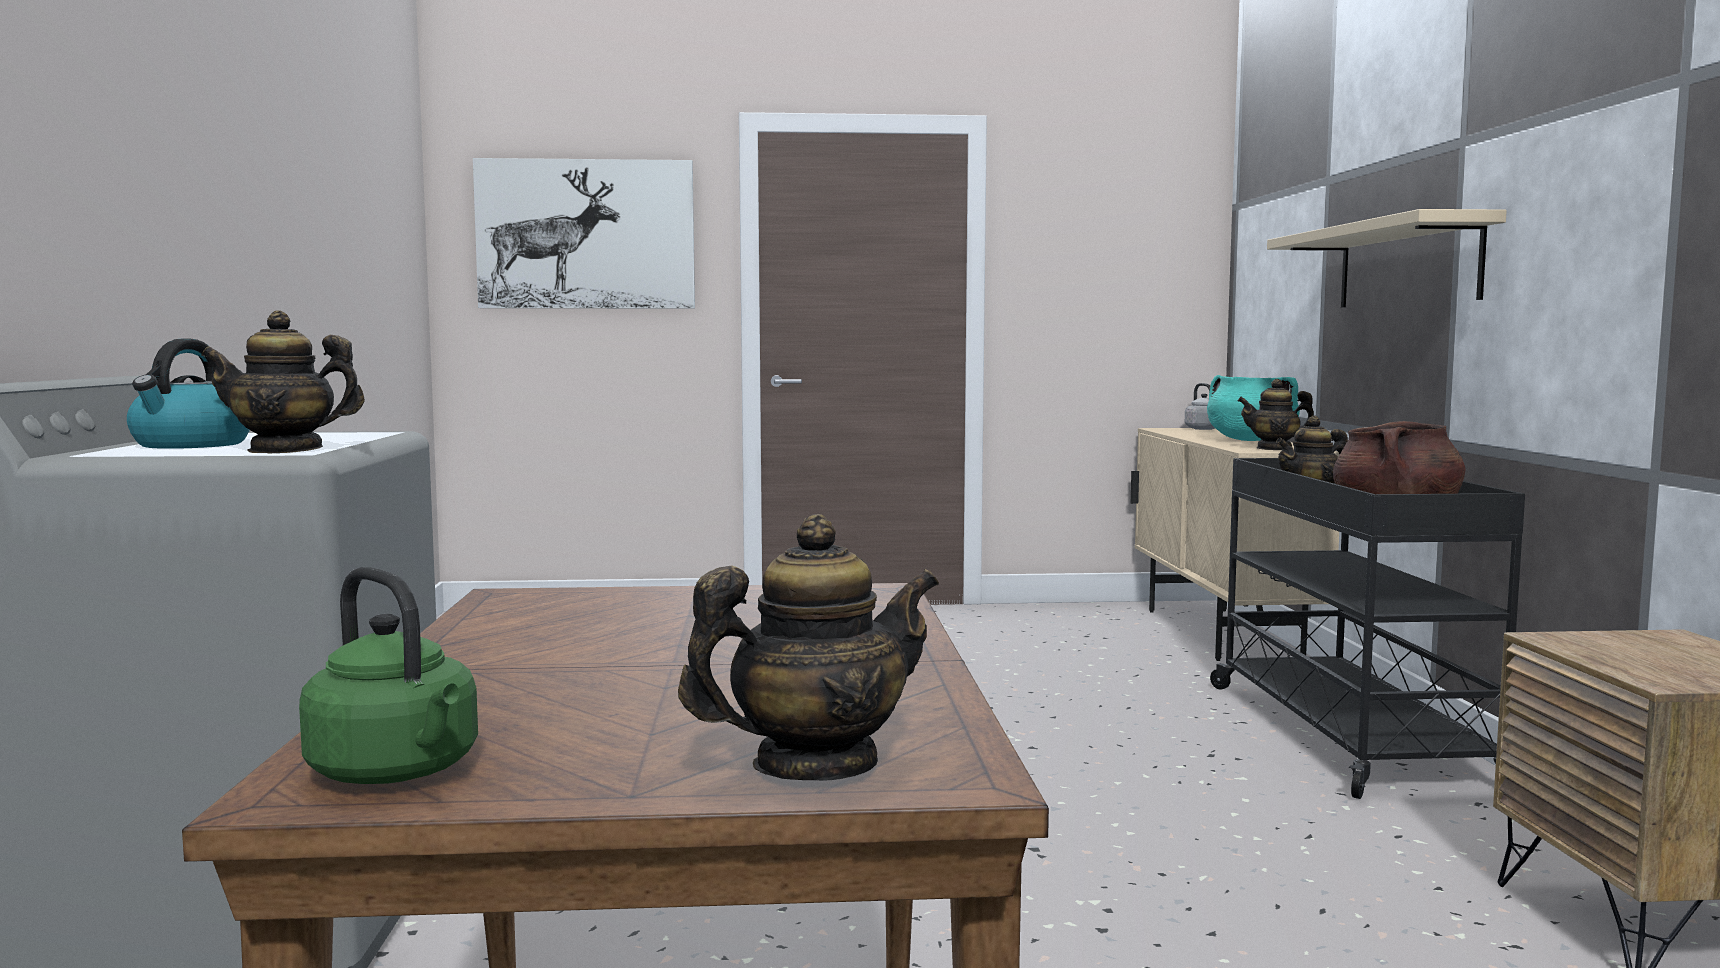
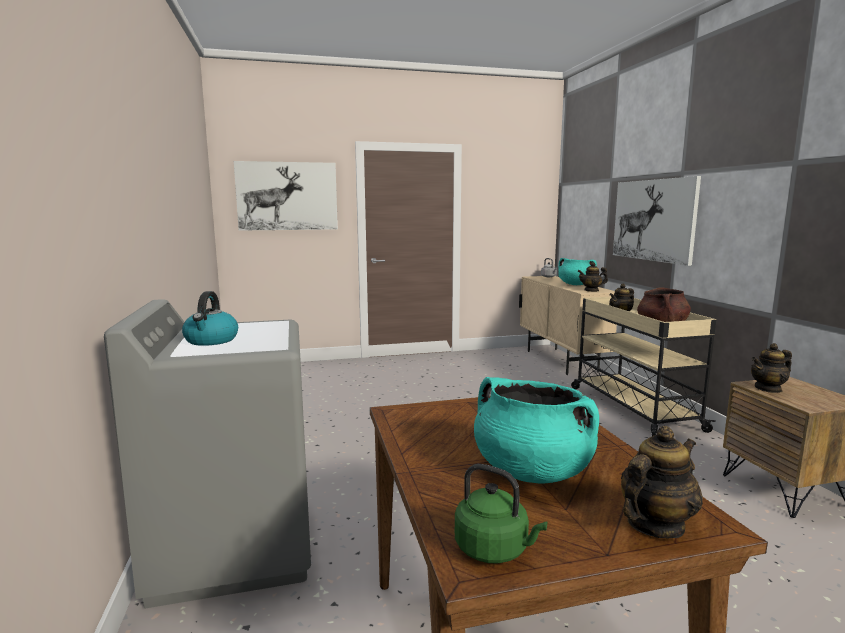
camera: 10 degrees left, 5 degrees up
teapot [201,311,365,453] -> teapot moved to [751,343,792,393]
black cart [1210,458,1525,799] -> beige cart [571,297,716,436]
beige shelf [1267,209,1507,307] -> picture [613,176,701,266]
none -> turquoise cooking pot [474,377,599,483]

